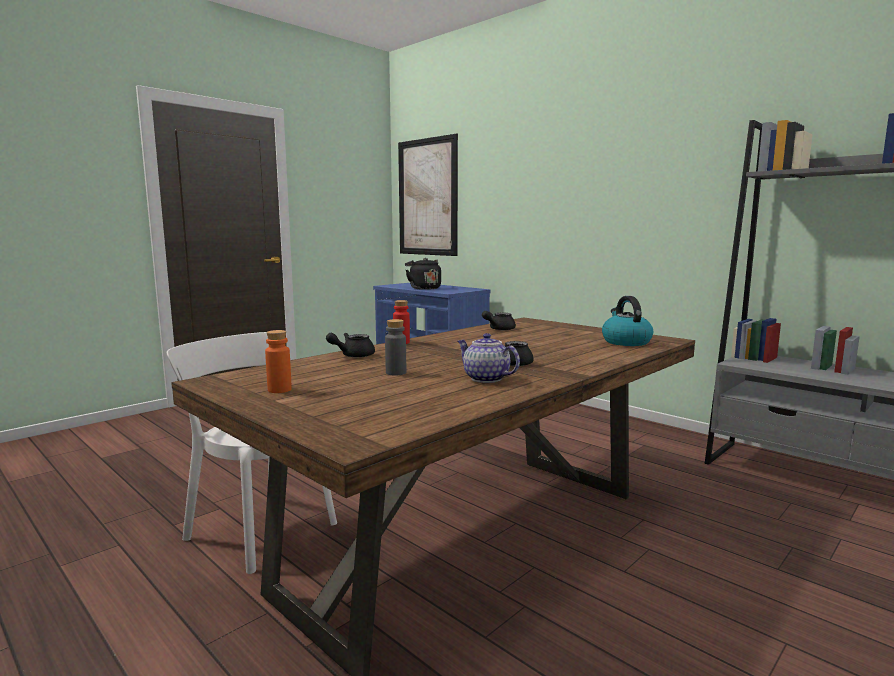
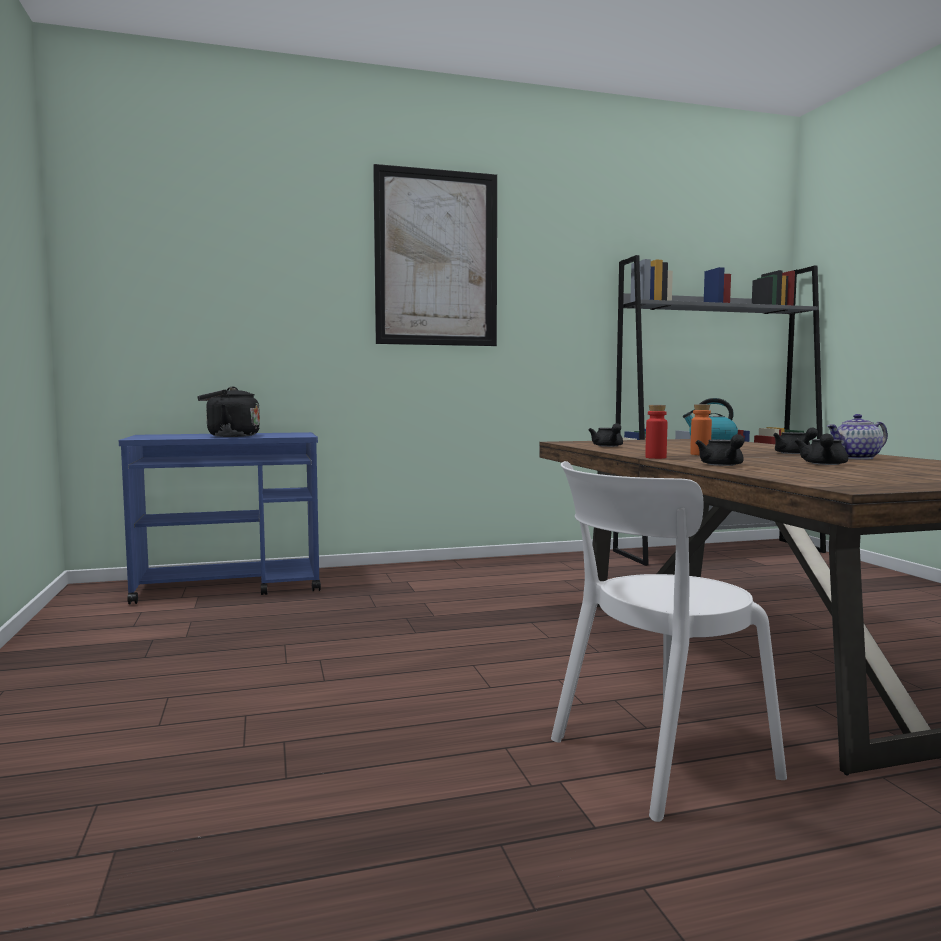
camera: 60 degrees left, 5 degrees down
orange bottle [265,330,292,393] -> orange bottle moved to [690,404,712,455]
grey bottle [385,319,406,375] -> black teapot [795,434,848,465]
picture [398,133,458,256] -> picture moved to [373,164,497,346]

